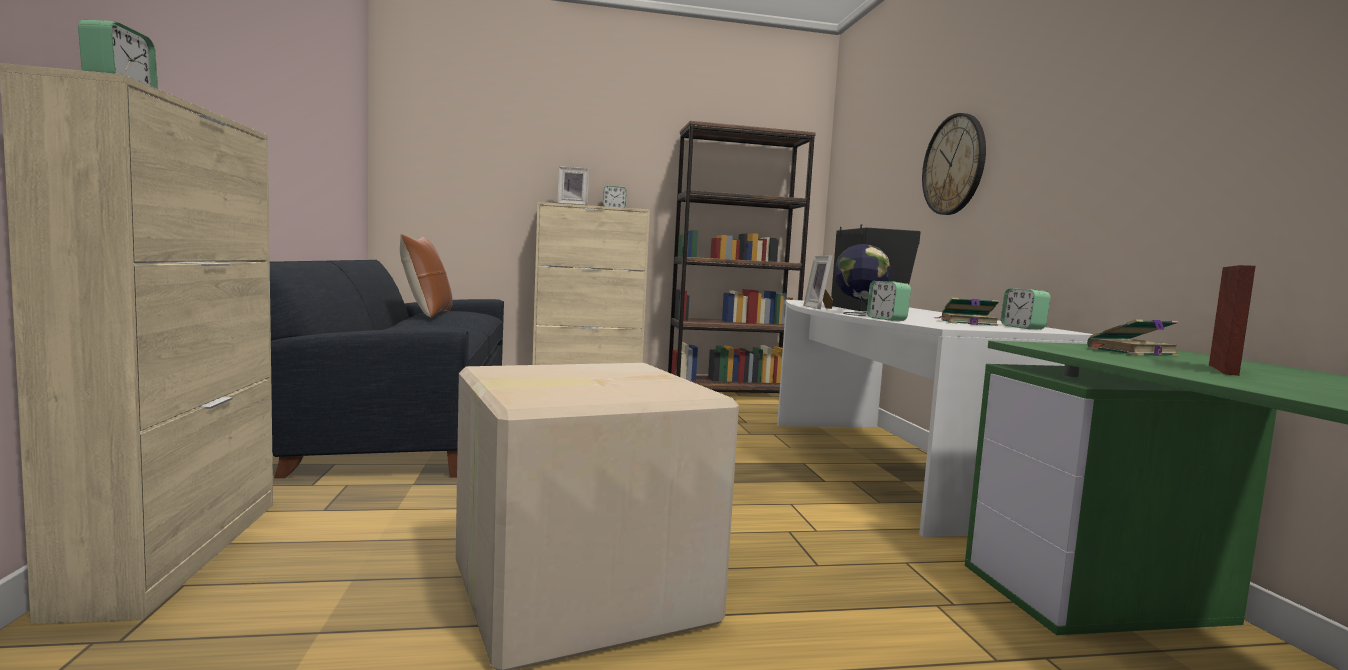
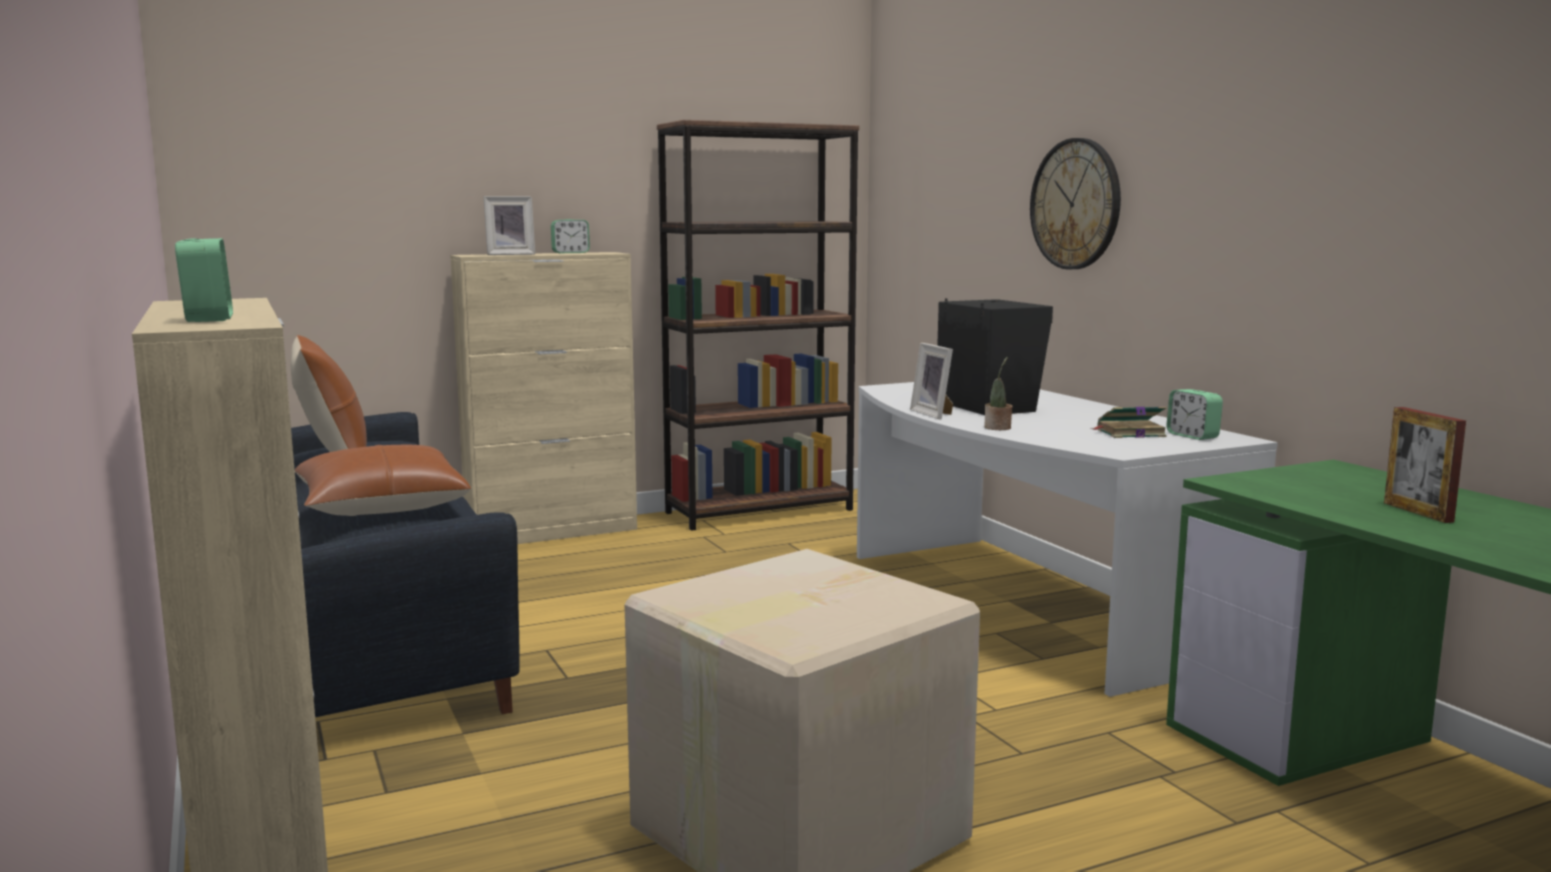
camera: 15 degrees left, 5 degrees up
globe [834,244,892,316] -> potted plant [984,357,1012,430]
alarm clock [867,281,911,321] -> none
book [1087,319,1179,356] -> none
picture frame [1209,265,1256,376] -> picture frame turned 150 degrees clockwise [1384,407,1466,523]
none -> brown pillow [295,445,471,516]

